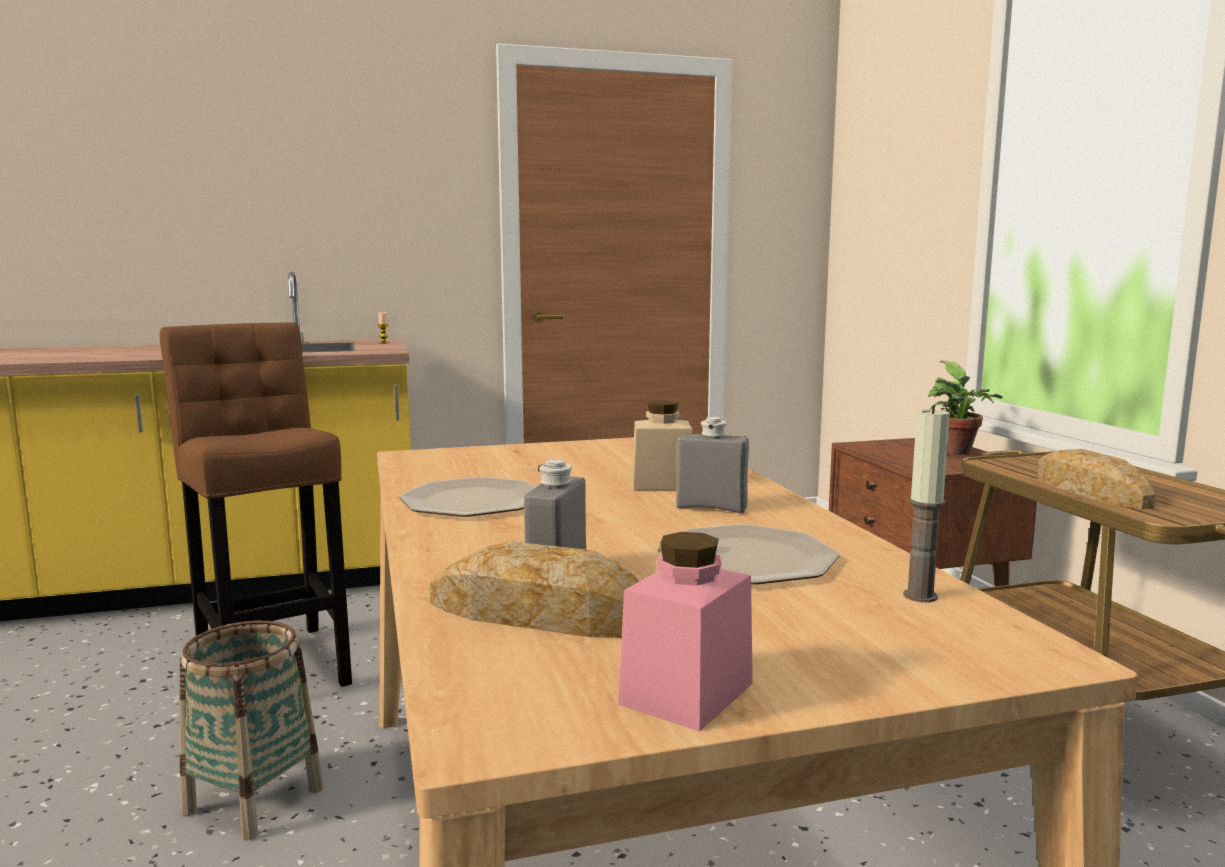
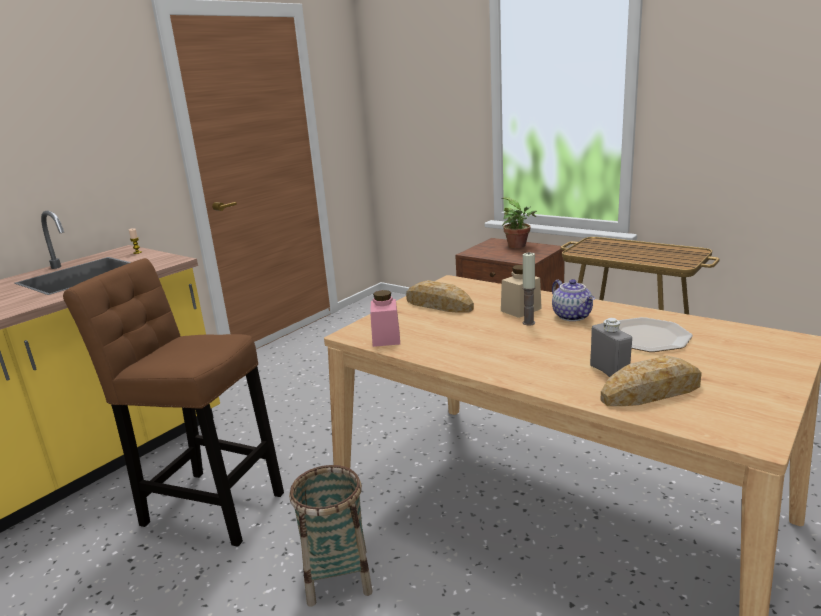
camera: 35 degrees left, 10 degrees up
plate [399,477,536,517] -> none
pink jar [618,532,753,732] -> pink jar moved to [370,290,400,347]
grey bottle [676,417,749,513] -> teapot [552,279,595,321]
candle [903,406,950,602] -> candle moved to [522,253,536,326]
bread [1037,449,1155,509] -> bread moved to [406,280,474,313]

